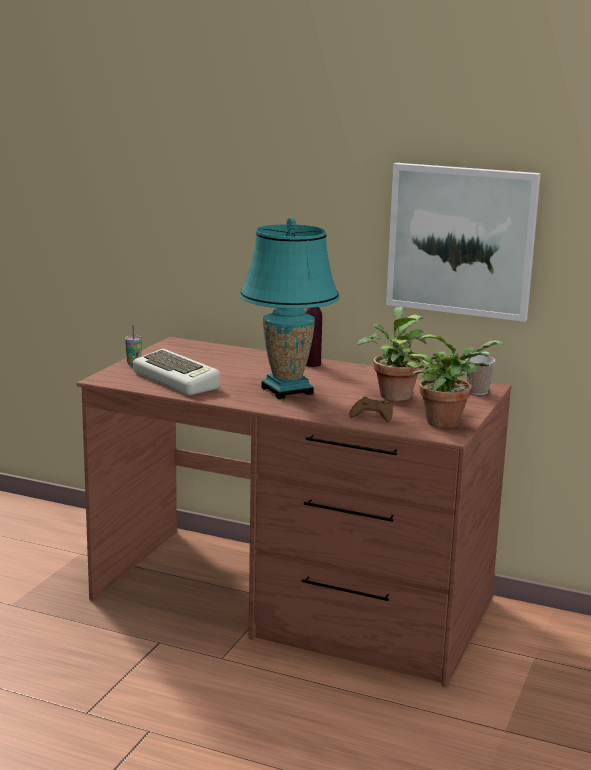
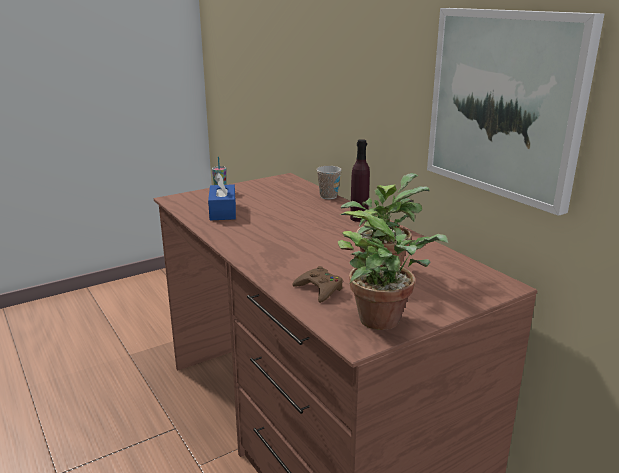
camera: 35 degrees right, 5 degrees up
keyboard [133,349,220,395] -> blue tissue box [208,173,236,220]
turquoise table lamp [240,218,340,399] -> none
cup [466,355,495,395] -> cup moved to [316,166,341,199]

